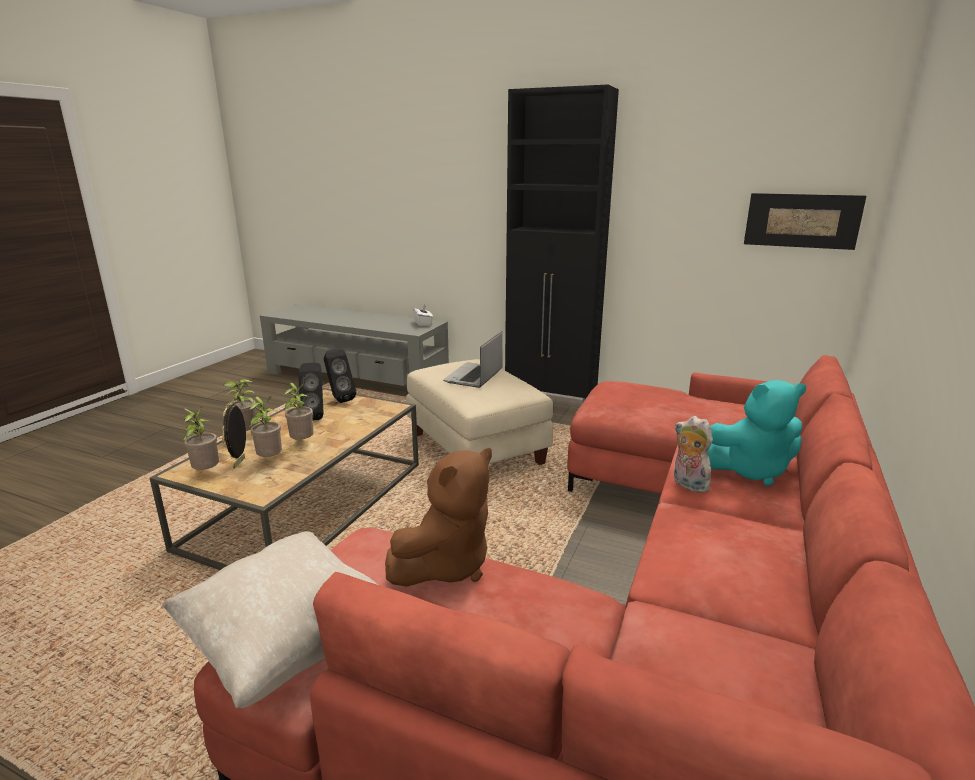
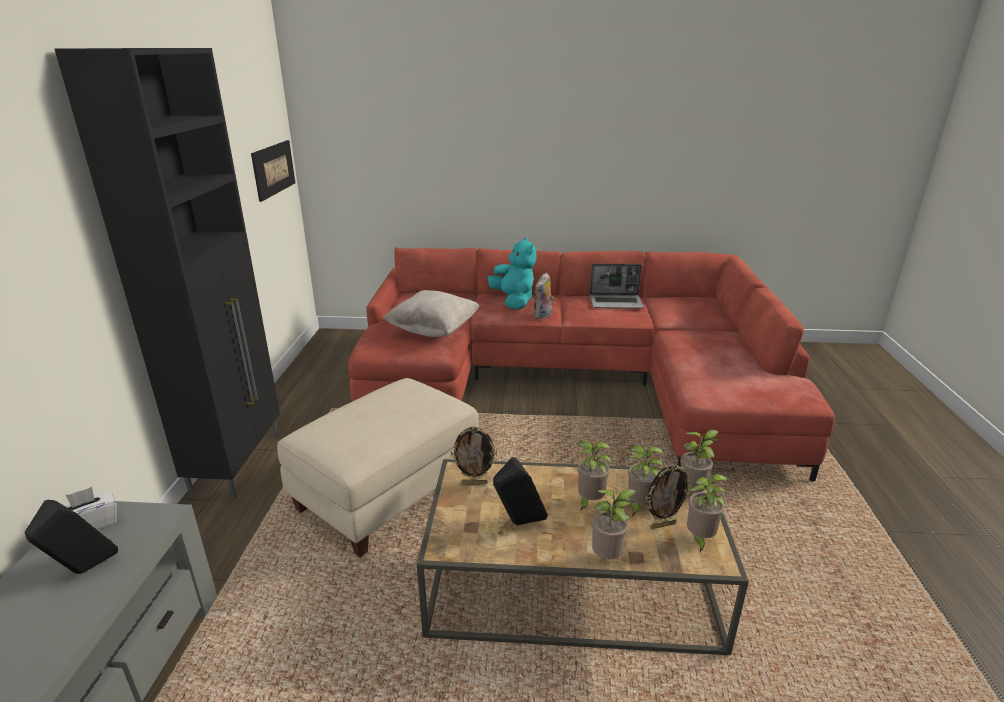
camera: 110 degrees left, 5 degrees up
beige pillow [162,531,378,708] -> beige pillow moved to [383,290,480,337]
black speaker [323,348,356,403] -> black speaker moved to [25,500,118,574]
brown plush toy [385,448,492,587] -> none
laptop [443,331,503,388] -> laptop moved to [590,264,644,309]
none -> picture frame [451,426,497,485]
none -> potted plant [680,430,721,493]

